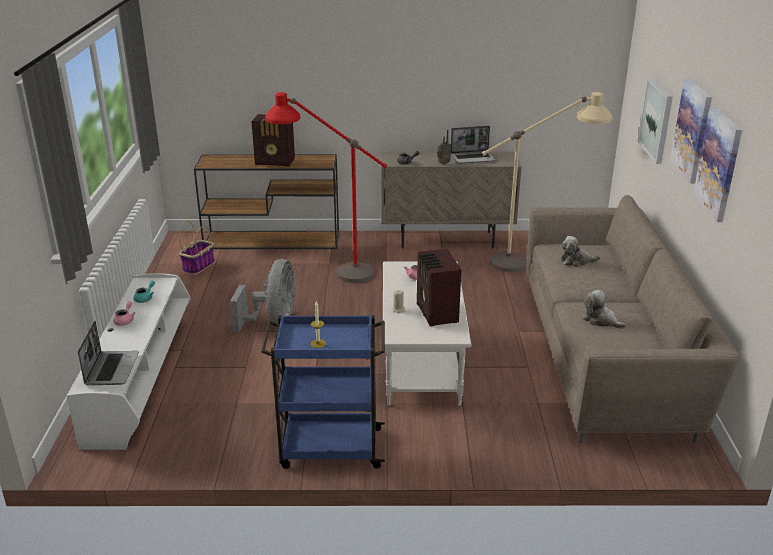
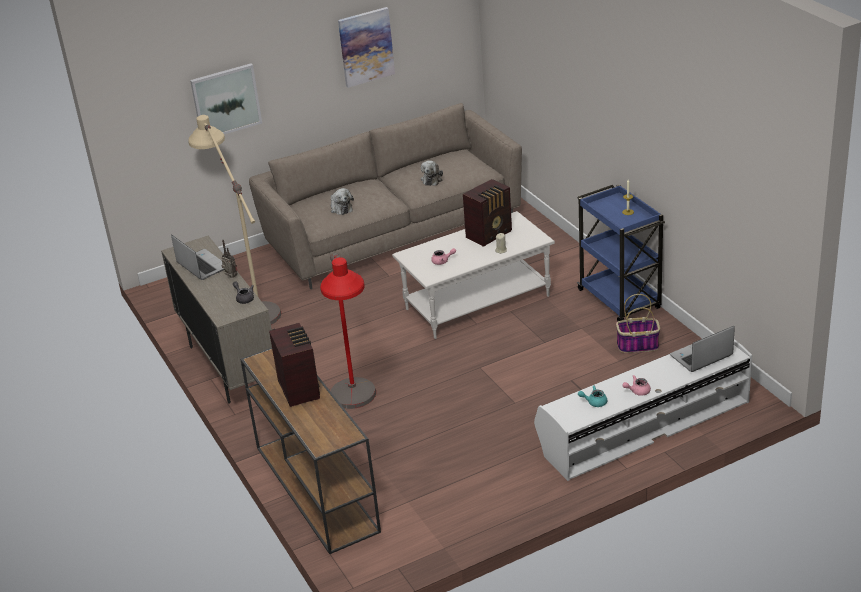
camera: 115 degrees left, 5 degrees up
basket [179,222,215,275] -> basket moved to [616,294,660,353]
grey fan [230,259,296,332] -> none
picture [670,79,712,184] -> none

